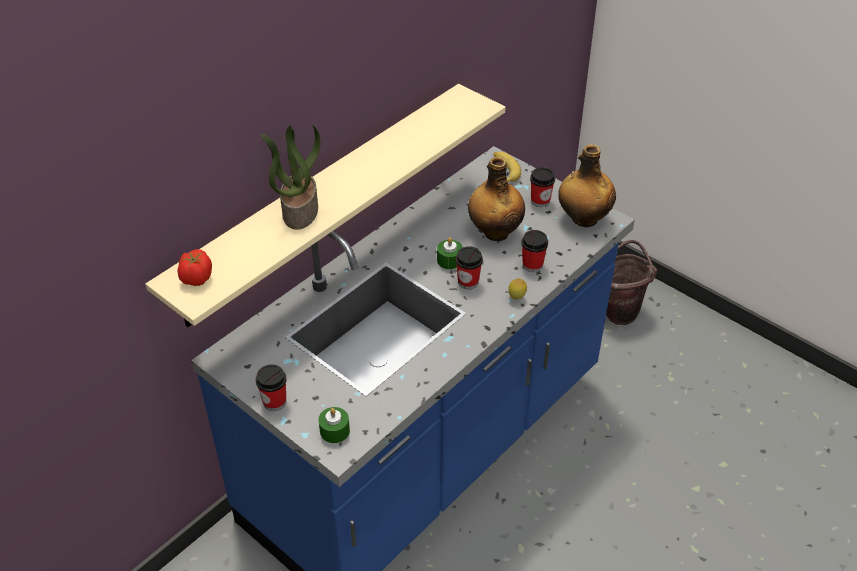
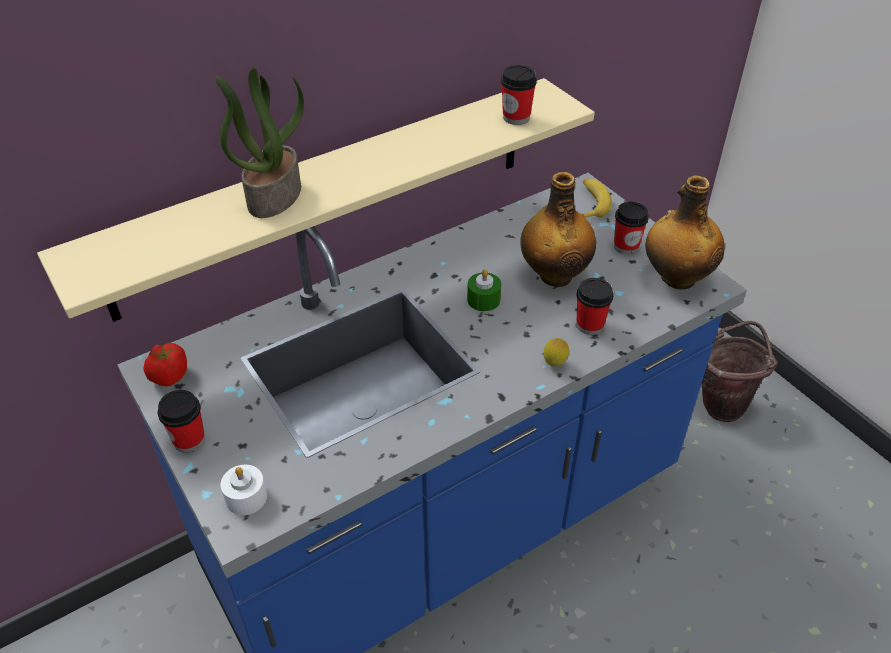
camera: 15 degrees right, 0 degrees up
tomato [178,249,212,286] -> tomato moved to [143,343,187,386]
green candle [319,407,350,443] -> white candle [220,465,267,515]
cup [456,246,483,289] -> cup moved to [501,65,537,125]

